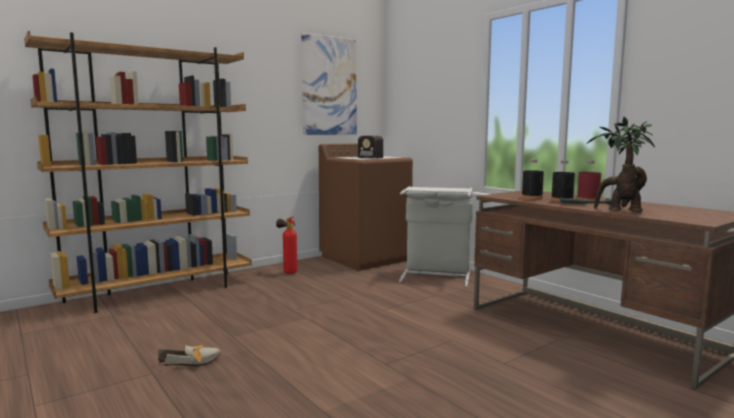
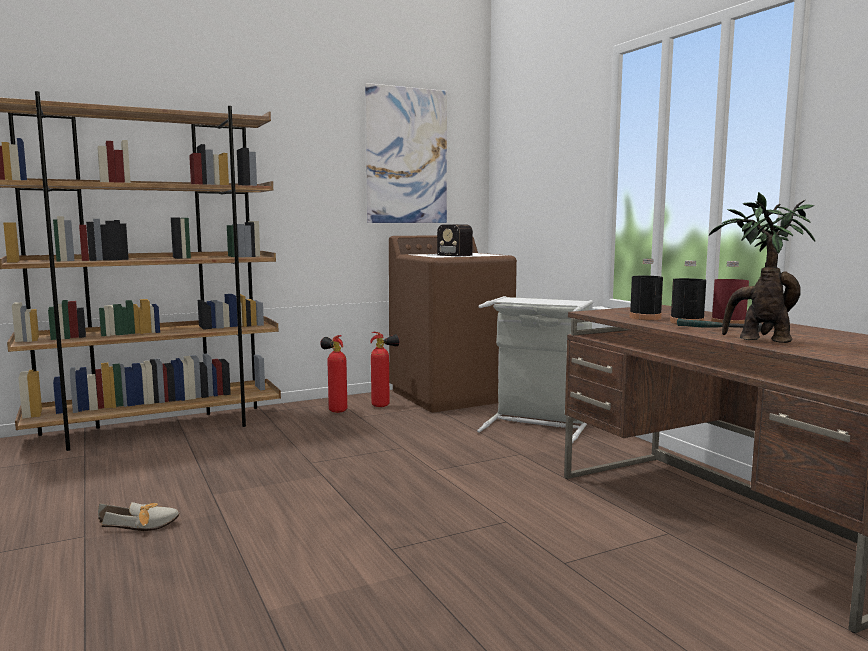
camera: 10 degrees right, 0 degrees up
none -> fire extinguisher [370,332,399,407]

